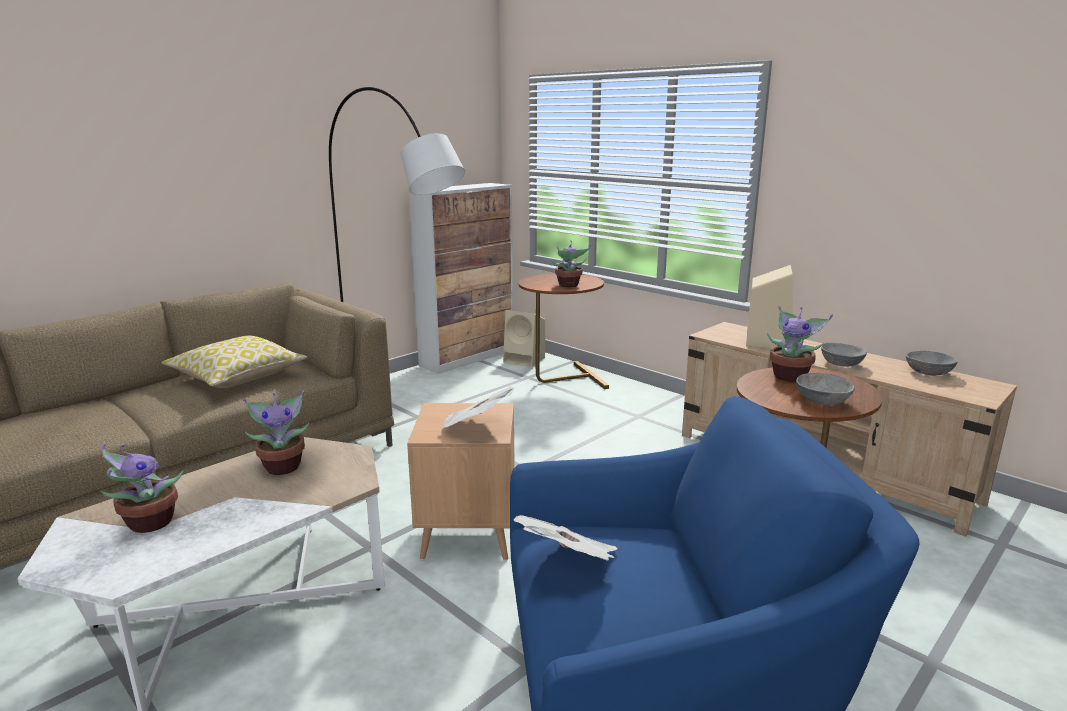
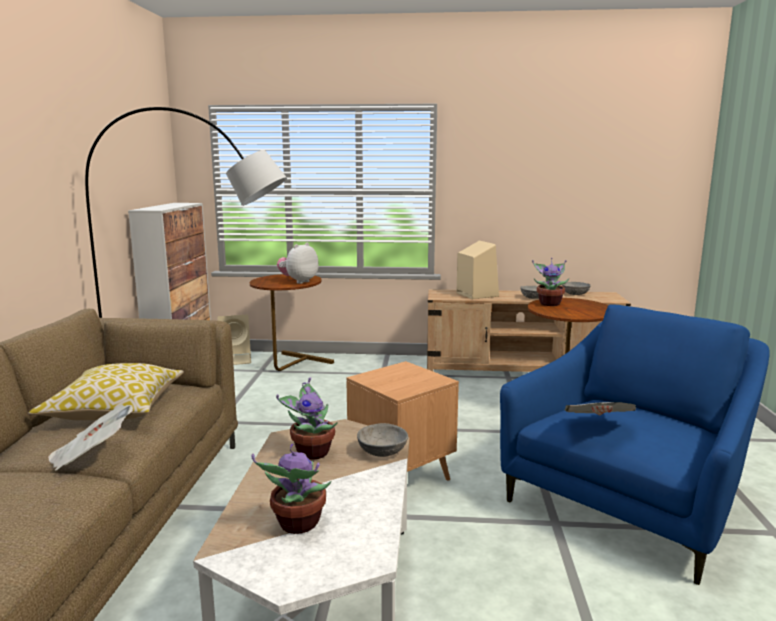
camera: 40 degrees left, 5 degrees down
newspaper [440,386,514,430] -> newspaper moved to [48,405,133,470]
potted plant [552,241,590,287] -> plush toy [277,242,319,284]
grey bowl [796,373,855,405] -> grey bowl moved to [357,423,408,457]

